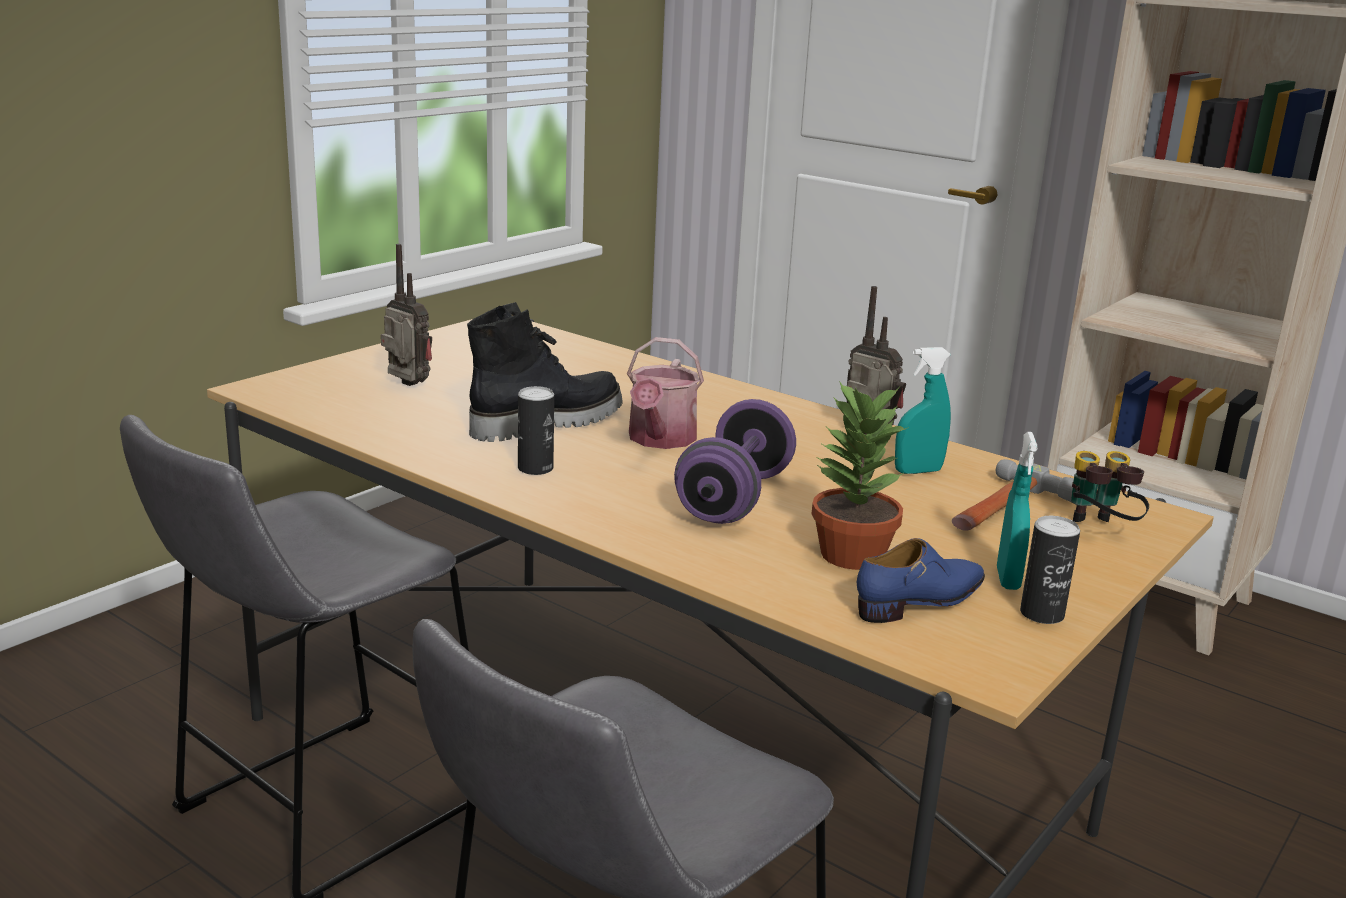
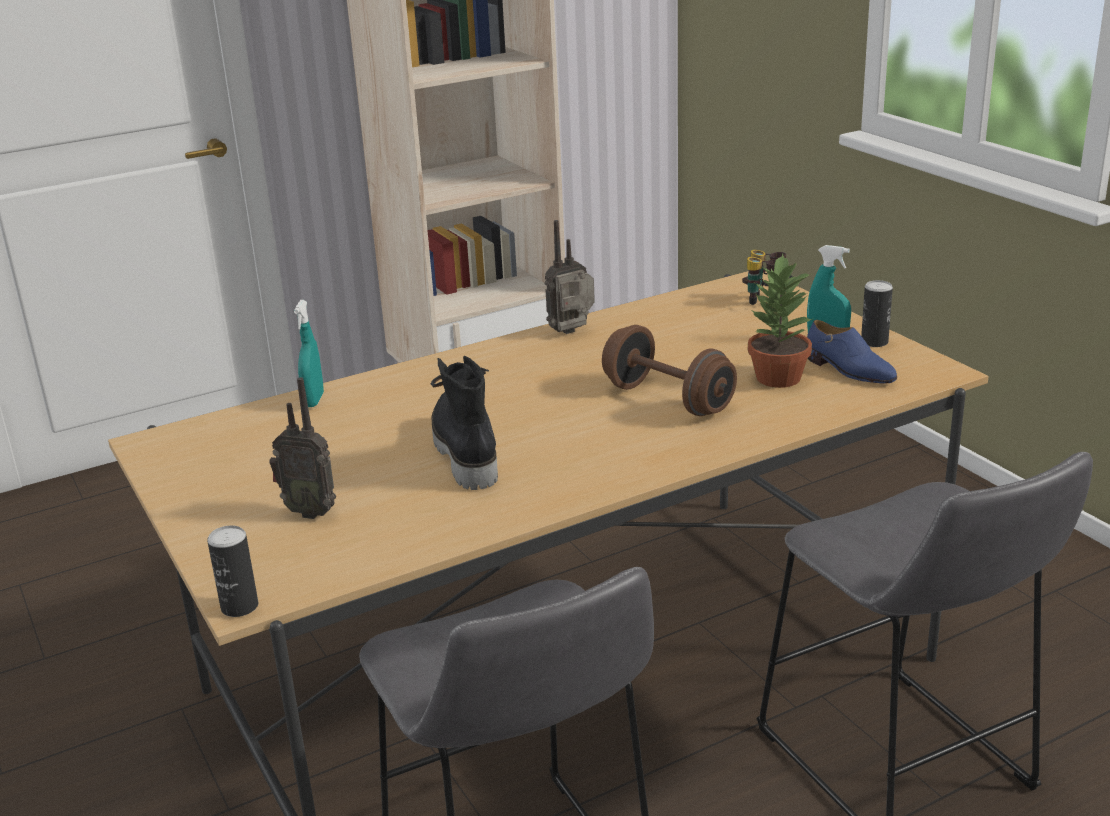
camera: 65 degrees left, 5 degrees up
radio [381,244,432,386] -> radio turned 135 degrees counterclockwise [269,377,336,519]
can [518,386,554,475] -> can moved to [207,525,258,617]
watering can [627,337,704,449] -> none
purple dumbbell [674,399,796,524] -> brown dumbbell [602,325,737,416]
blue shoe [857,538,985,623] -> blue shoe turned 150 degrees clockwise [807,320,897,384]
turquoise spray bottle [895,347,951,474] -> turquoise spray bottle moved to [294,300,324,407]
hammer [952,459,1074,531] -> none

